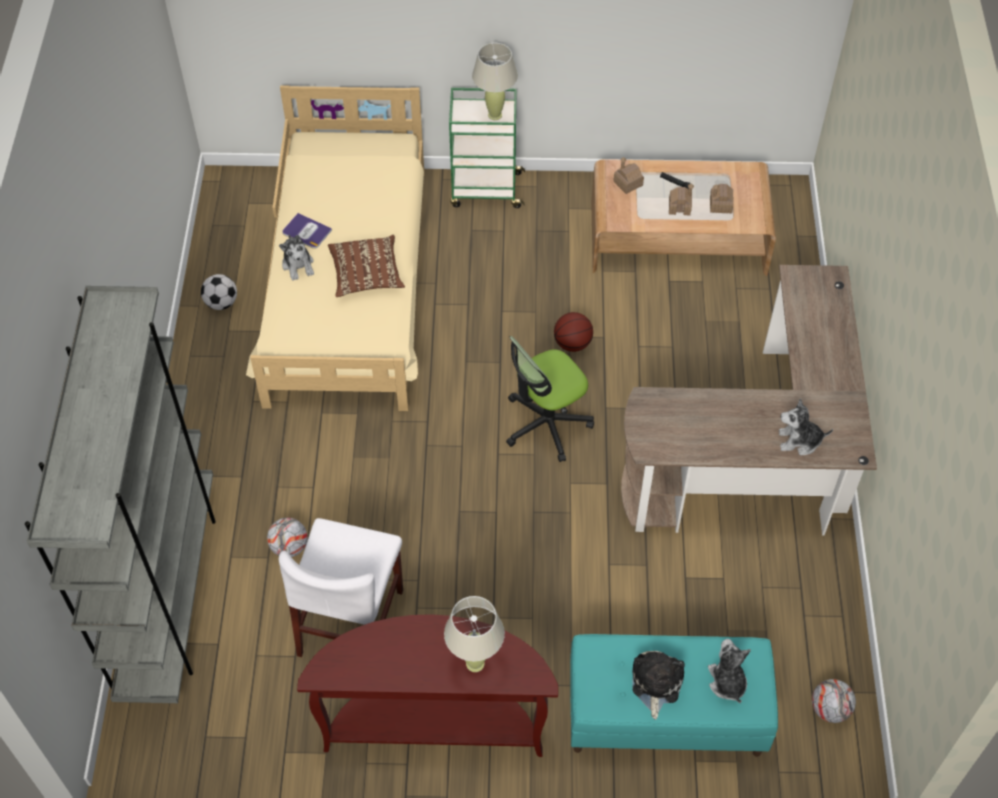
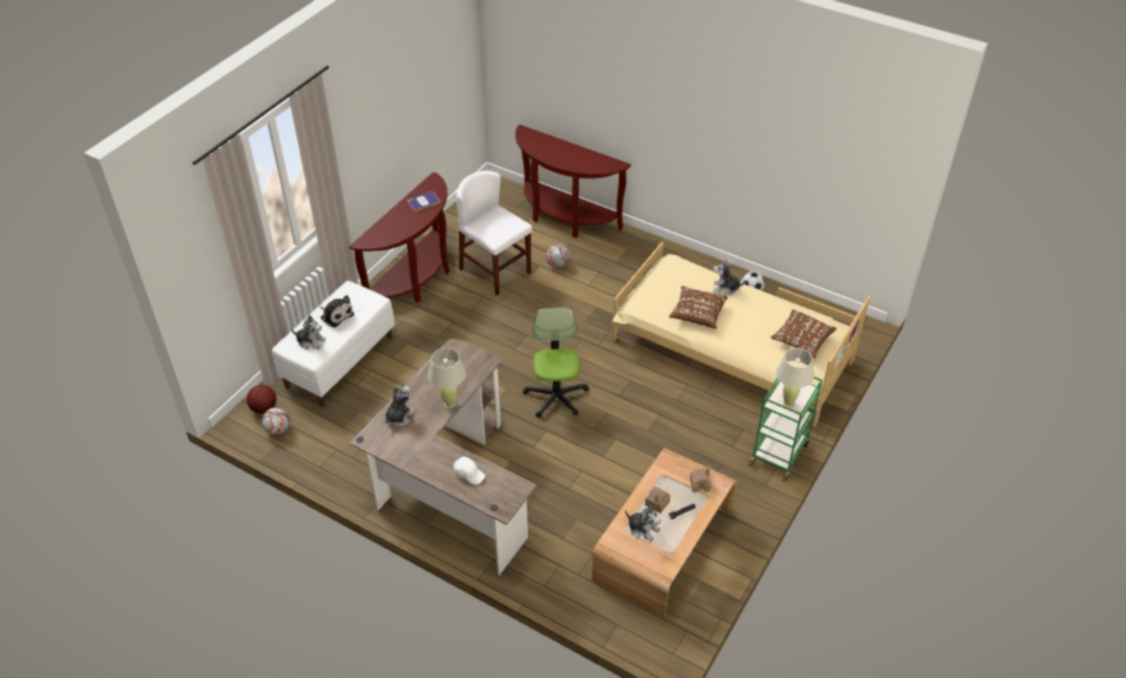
camera: 120 degrees right, 10 degrees down
grey bookcase [25,286,216,703] -> brown console table [515,125,631,238]
book [282,213,332,249] -> book moved to [408,191,441,212]
beige table lamp [444,596,505,672] -> beige table lamp moved to [428,348,466,408]
basketball [554,312,593,352] -> basketball moved to [247,385,277,414]
turquoise bench [570,634,778,757] -> white bench [272,281,395,406]
toy house [710,184,734,213] -> plush toy [625,505,661,542]
none -> white cap [453,457,485,485]
none -> brown pillow [770,309,837,358]

